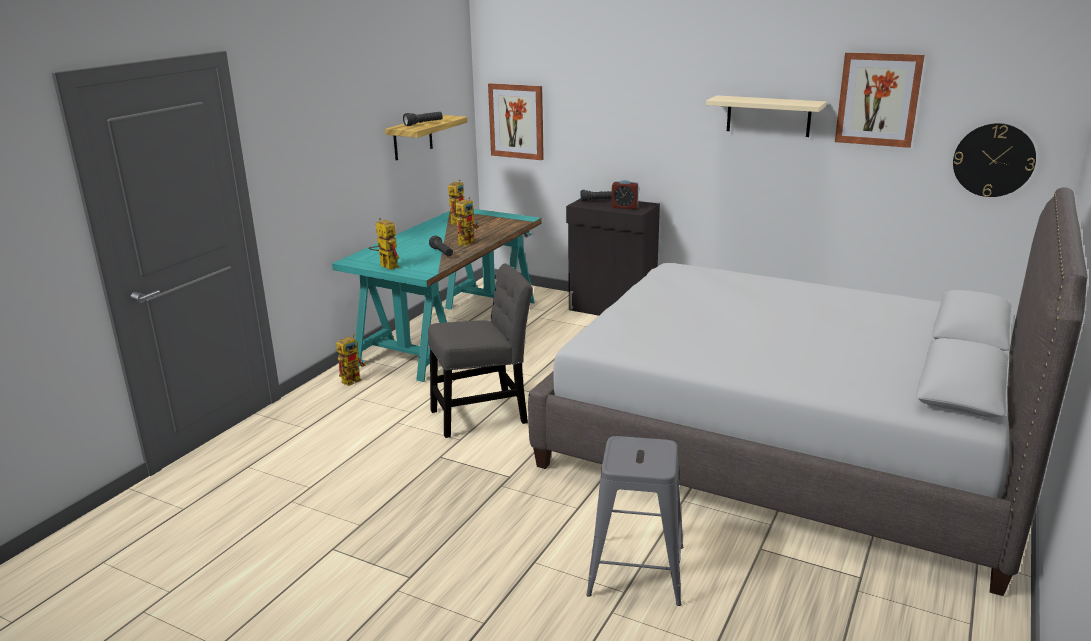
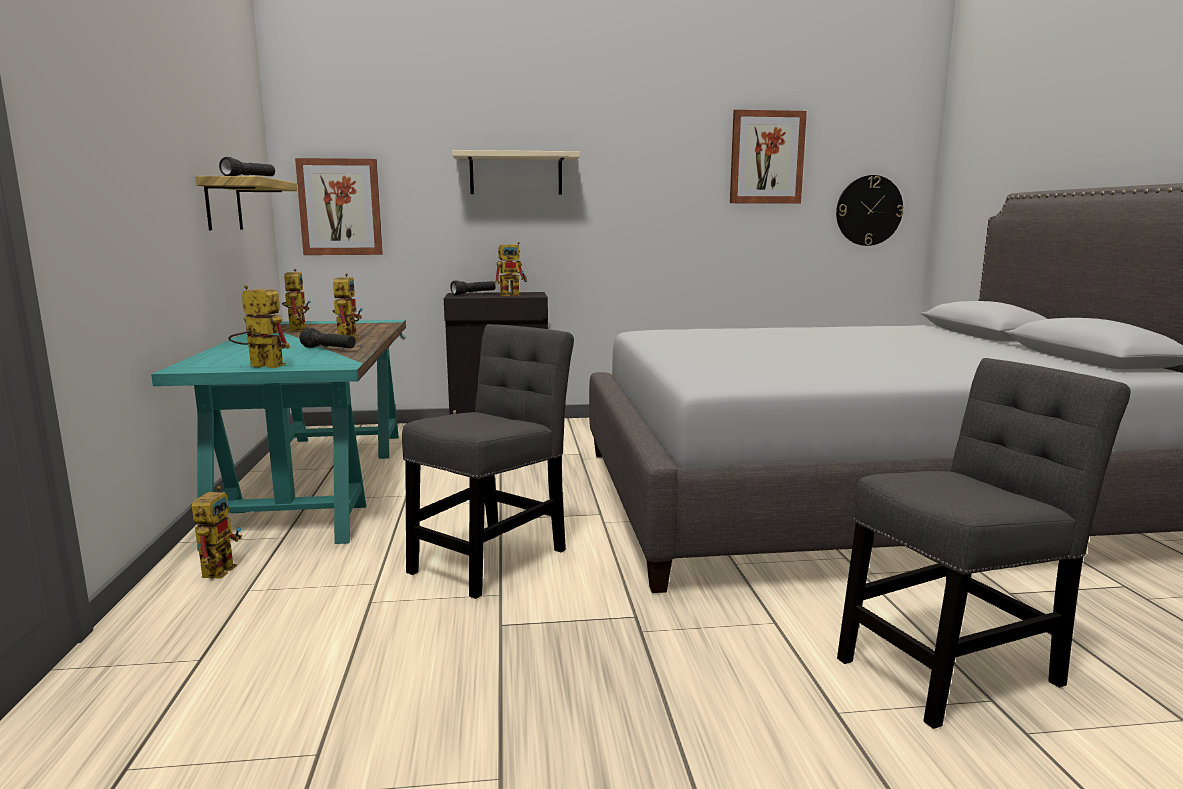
camera: 35 degrees left, 10 degrees down
grey stool [586,436,683,606] -> grey chair [837,358,1131,729]
alarm clock [612,180,639,209] -> toy robot [495,242,527,296]
beige shelf [706,95,827,137] -> beige shelf moved to [452,150,580,195]

